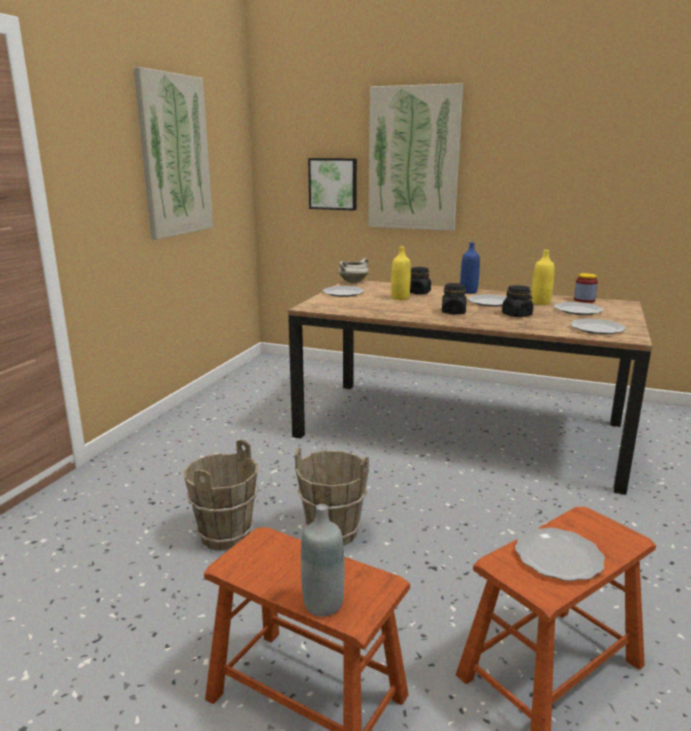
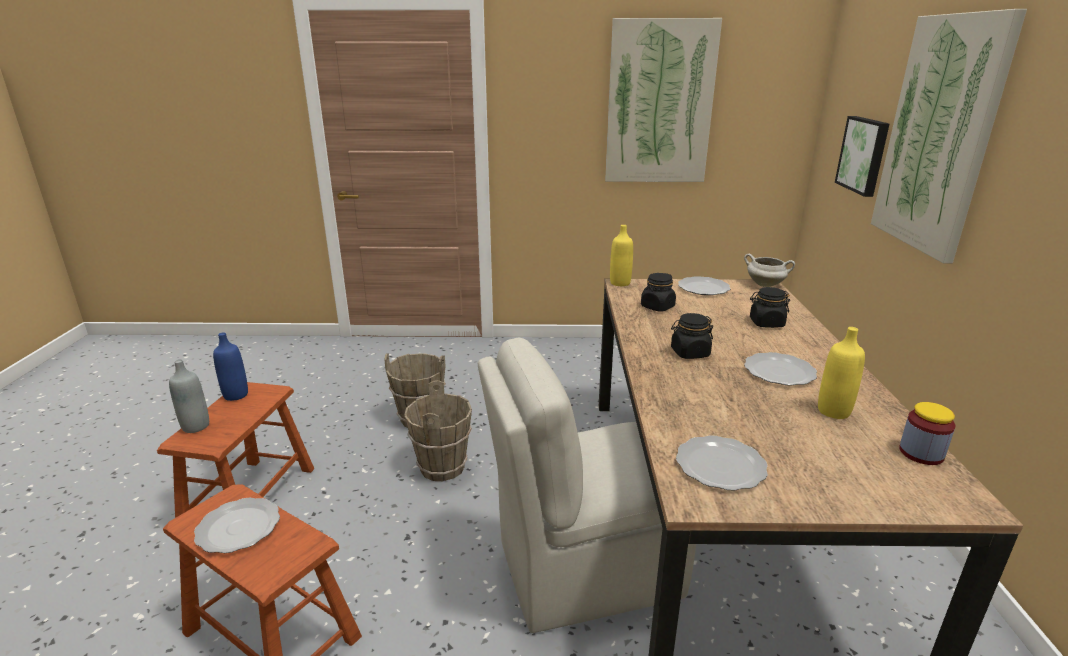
camera: 70 degrees right, 5 degrees up
yellow bottle [391,246,411,300] -> yellow bottle moved to [610,225,633,286]
blue bottle [460,242,480,294] -> blue bottle moved to [213,332,248,401]
black jar [502,285,533,317] -> black jar moved to [641,273,676,312]
plate [554,302,604,315] -> none
none -> beige chair [478,337,696,633]

